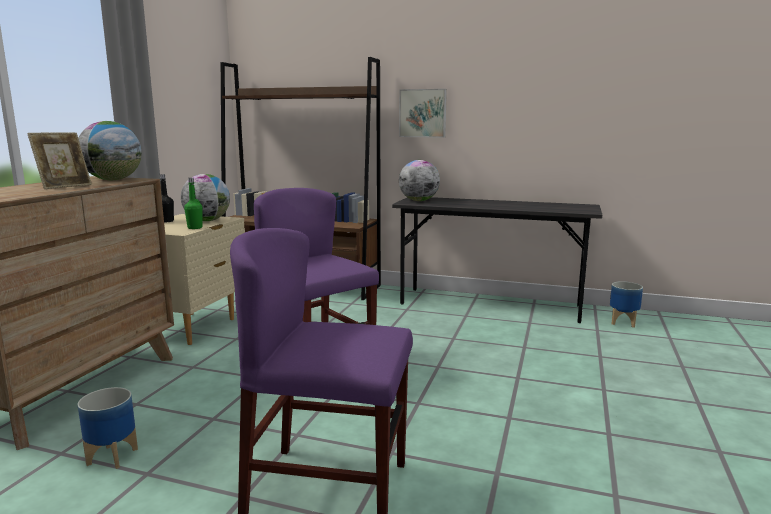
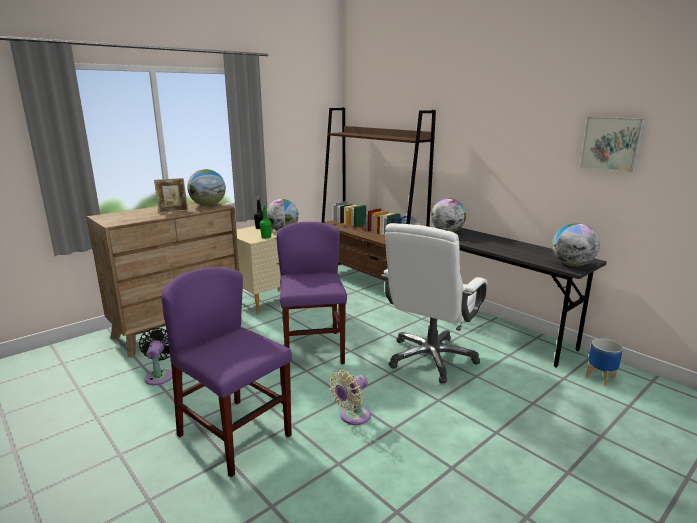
camera: 30 degrees right, 5 degrees up
planter [77,387,138,469] -> black fan [139,328,172,385]
picture [399,89,447,138] -> picture moved to [580,117,645,173]
none -> beige fan [330,370,371,425]
none -> white office chair [381,223,487,384]
none -> globe [552,223,600,266]

